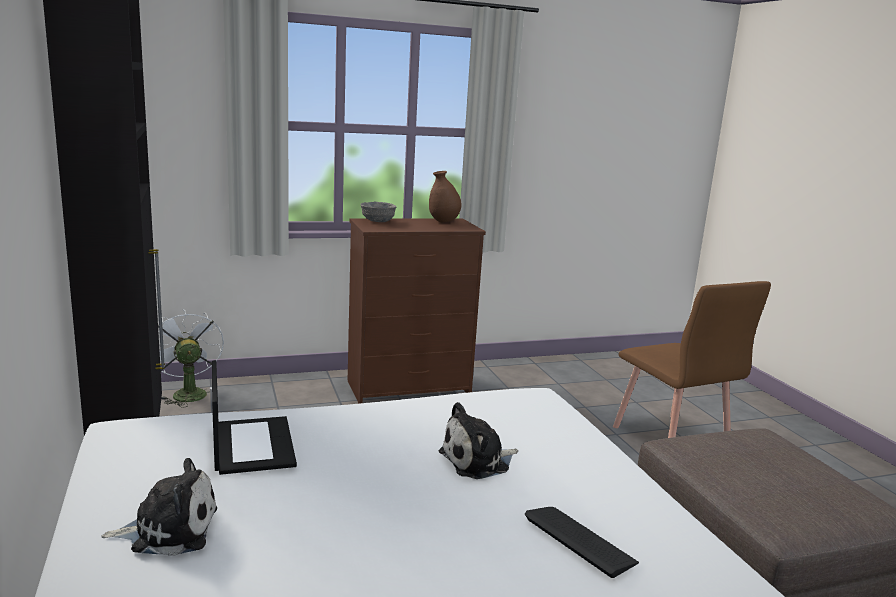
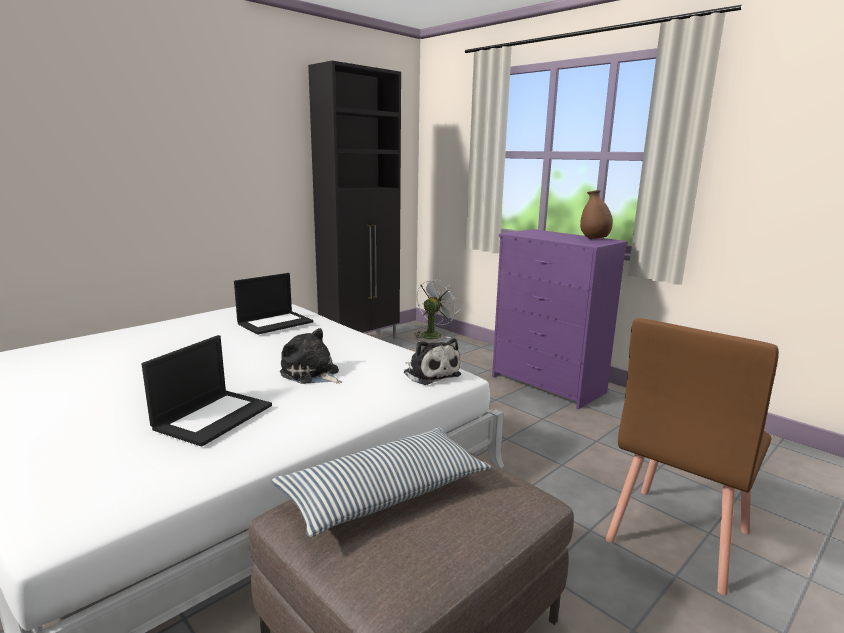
camera: 65 degrees right, 0 degrees up
plush toy [101,458,217,556] -> plush toy moved to [403,338,461,385]
brown dresser [348,219,486,404] -> purple dresser [492,229,628,409]
grey bowl [360,202,396,222] -> none
keyboard [525,507,639,578] -> laptop [142,335,272,447]
none -> pillow [271,427,491,537]

